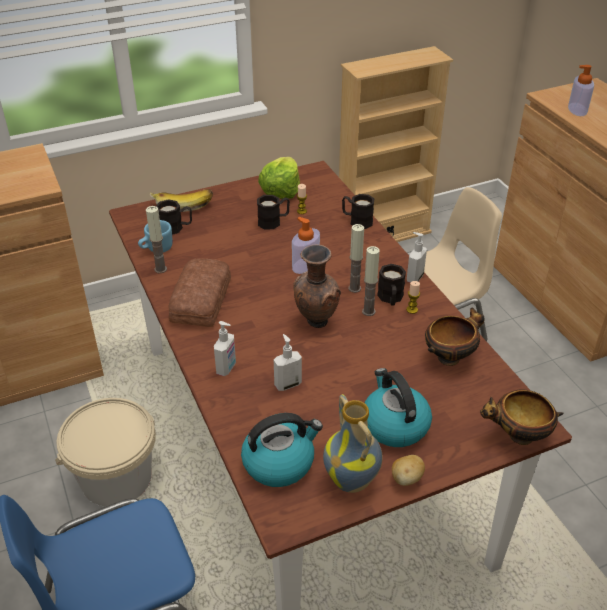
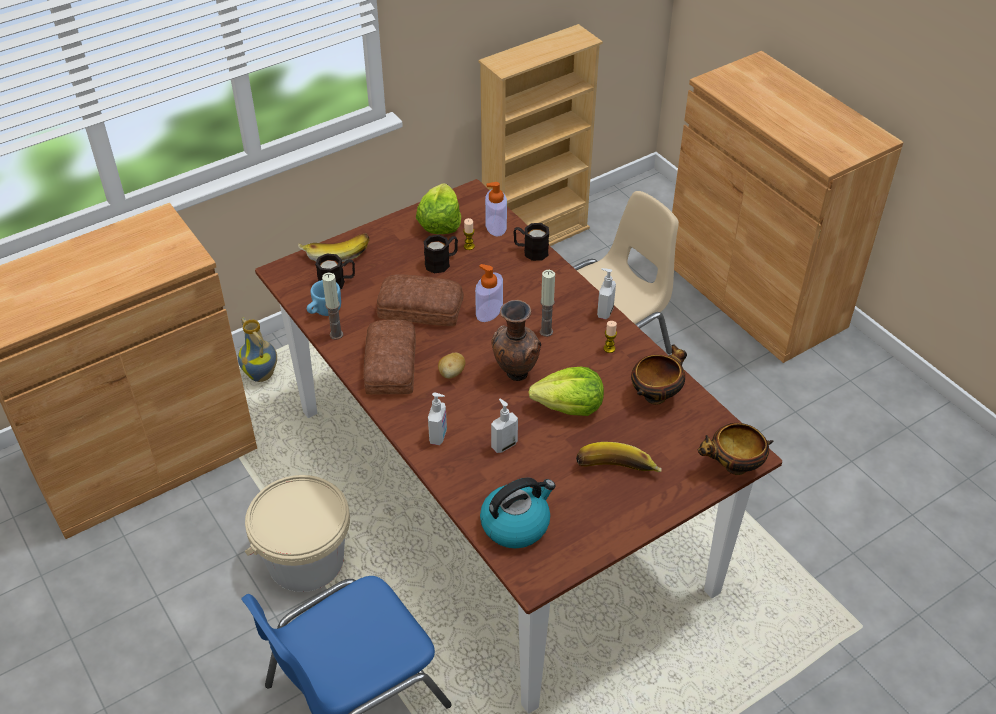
camera: 10 degrees left, 5 degrees up
vase [323,394,383,493] -> vase moved to [238,317,277,382]
candle [362,246,380,316] -> none
kettle [364,368,432,447] -> banana [576,442,662,472]
black mug [377,264,406,306] -> none
potato [392,455,425,486] -> potato moved to [438,353,465,379]
soap dispenser [568,65,594,116] -> soap dispenser moved to [485,182,507,236]
none -> bread [377,274,464,326]
none -> lettuce [528,367,604,416]

